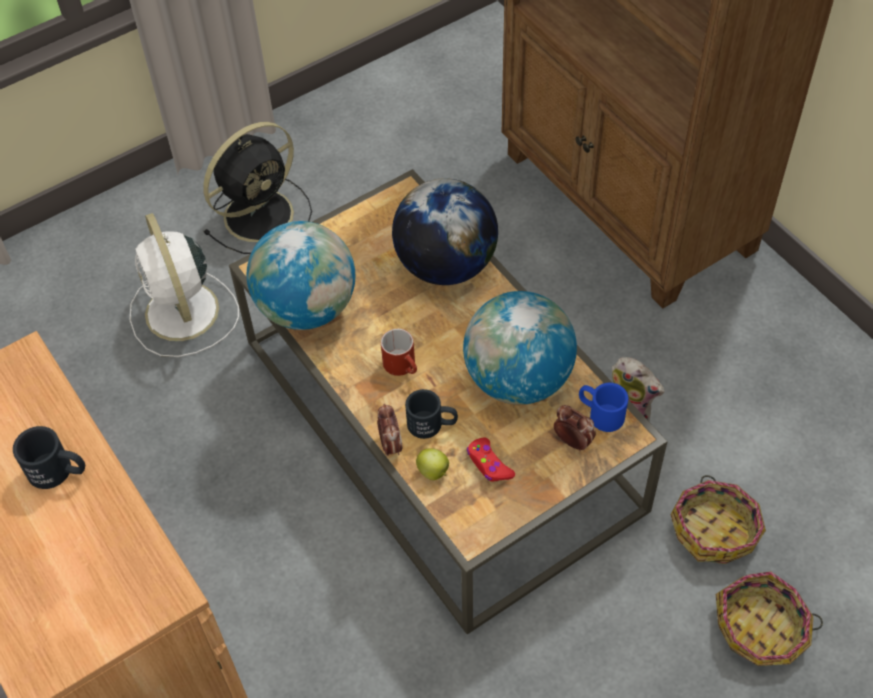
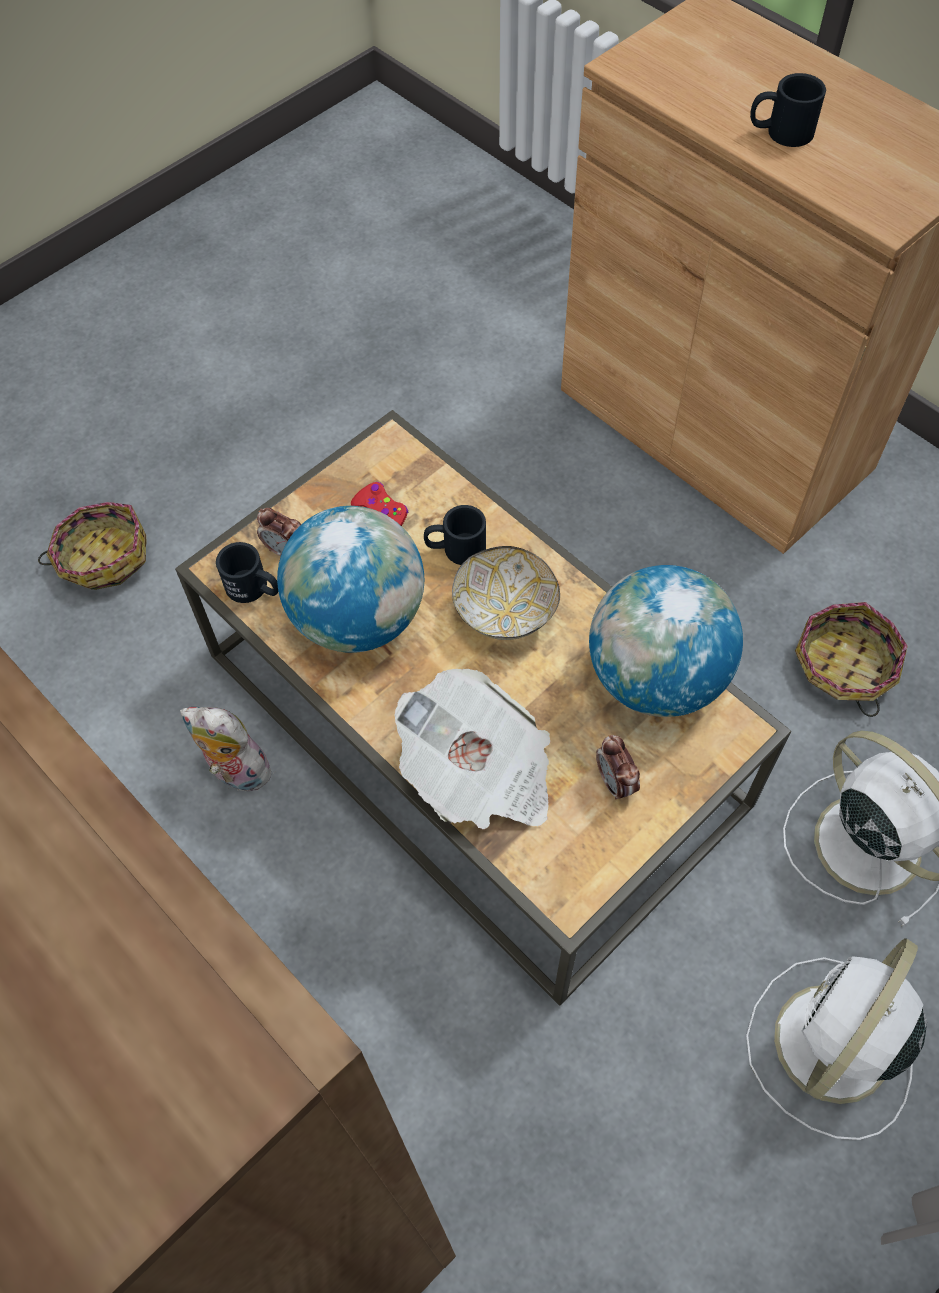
camera: 170 degrees right, 5 degrees up
black fan [203,122,312,254] -> white fan [746,938,927,1140]
alarm clock [377,404,403,456] -> alarm clock moved to [596,735,640,800]
red mug [381,329,417,376] -> bowl [452,546,560,640]
globe [392,178,498,285] -> newspaper [394,669,550,829]
apple [416,448,449,480] -> none
blue mug [579,383,628,432] -> black mug [216,542,278,603]
basket [670,475,766,564] -> basket moved to [795,602,908,717]

